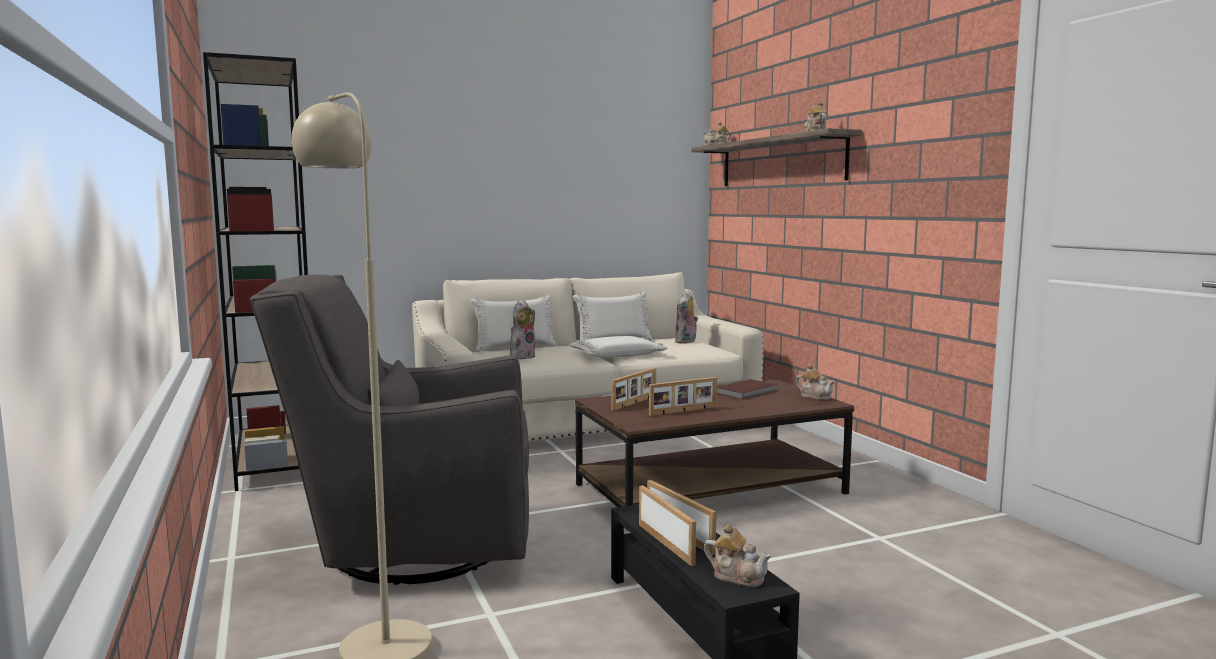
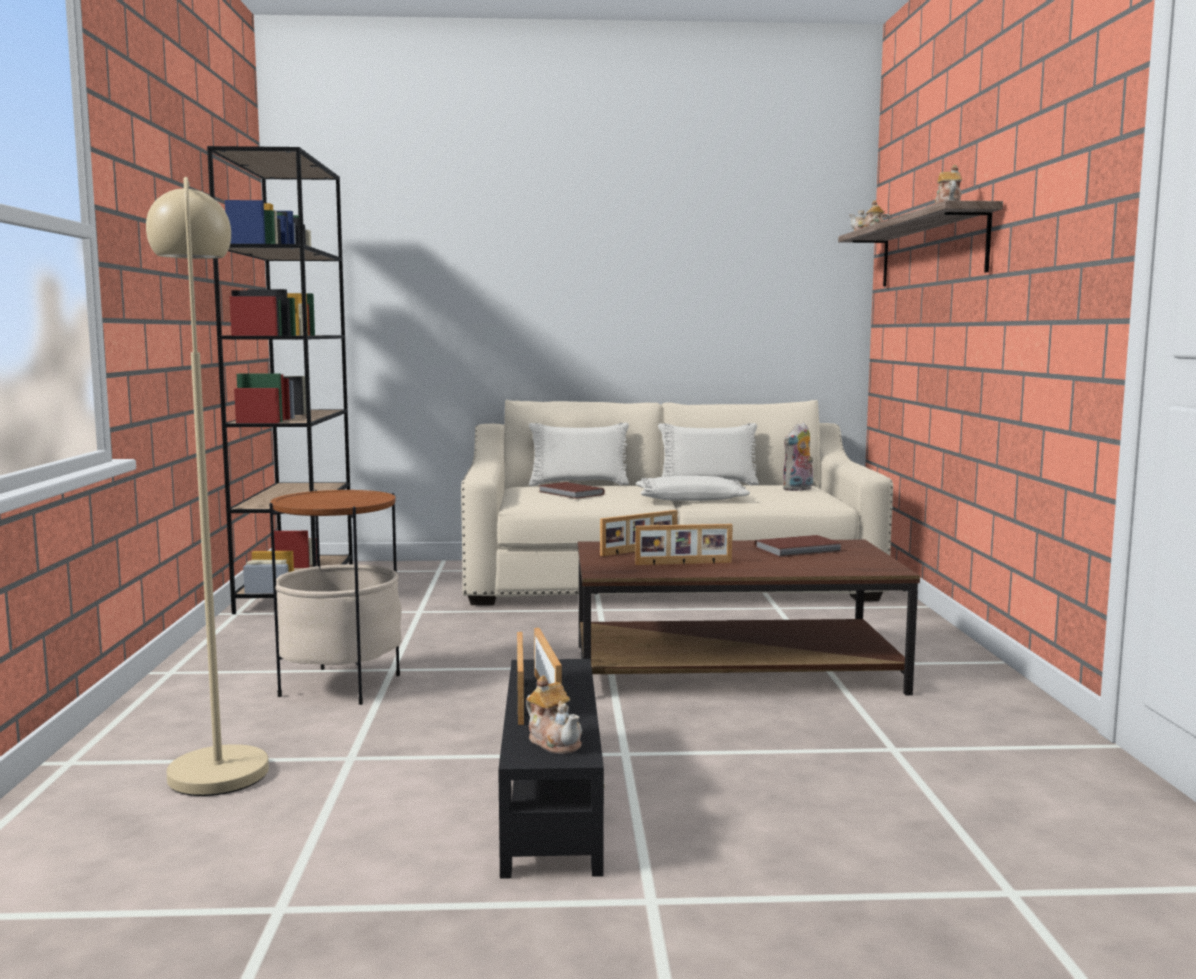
camera: 20 degrees right, 0 degrees up
grey armchair [250,275,529,585] -> side table [270,490,402,705]
plush toy [510,301,535,359] -> brown book [538,482,605,499]
teapot [796,364,835,400] -> none

